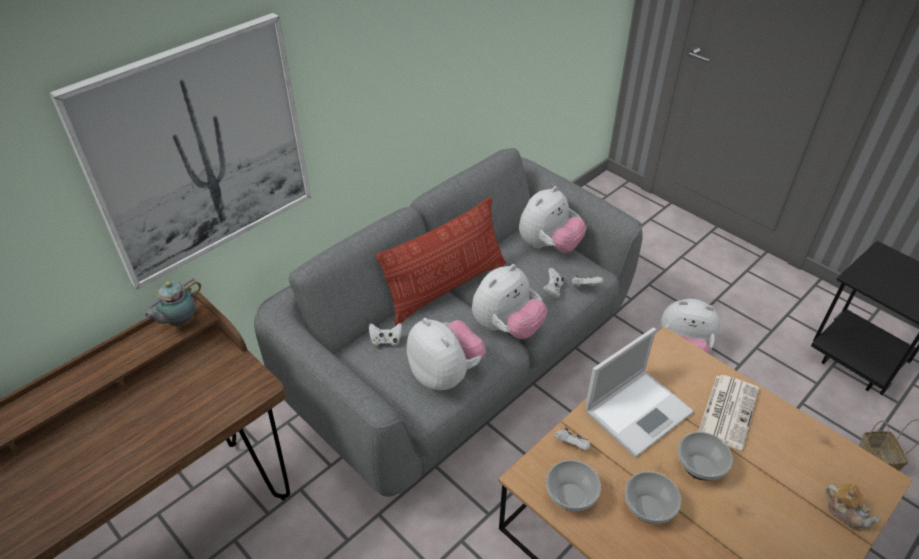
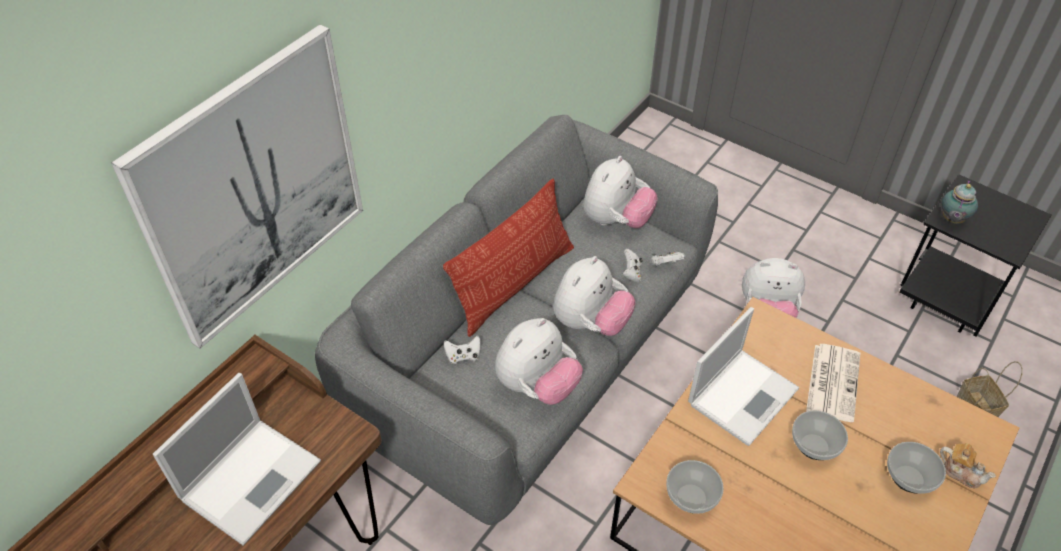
camera: 10 degrees left, 5 degrees up
teapot [144,278,201,327] -> teapot moved to [942,180,978,223]
plush toy [407,318,486,390] -> plush toy turned 90 degrees clockwise [495,318,583,405]
white game controller [555,428,590,451] -> none
bowl [625,471,681,524] -> bowl moved to [887,442,946,494]
none -> laptop [152,373,321,546]

